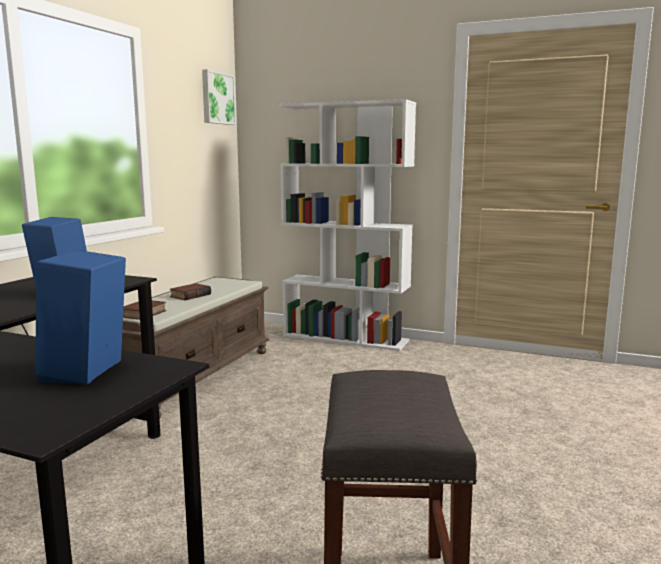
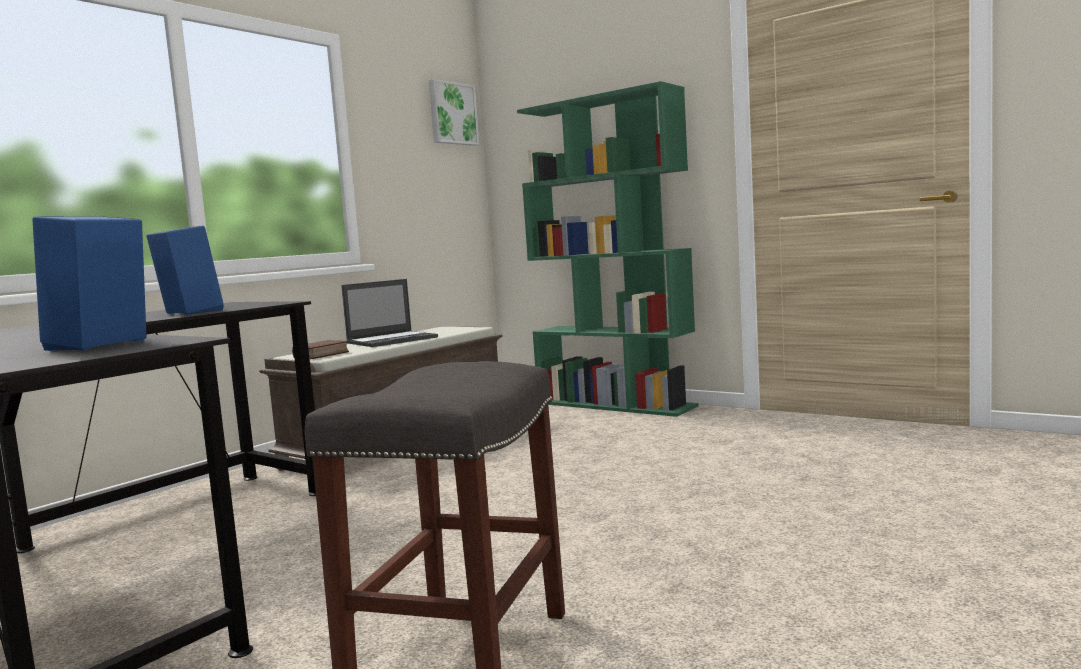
camera: 15 degrees right, 5 degrees down
book [170,283,211,300] -> laptop [341,279,438,347]
white bookcase [279,99,416,351] -> green bookcase [517,81,698,417]

